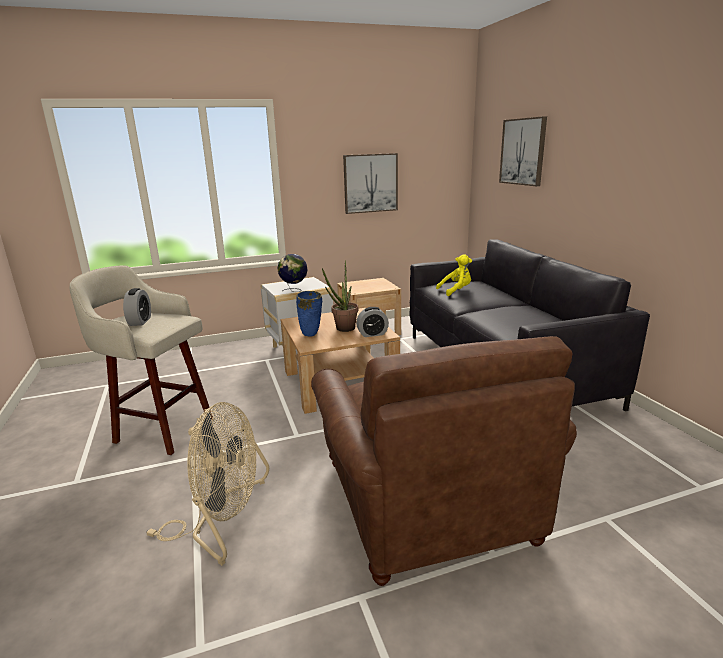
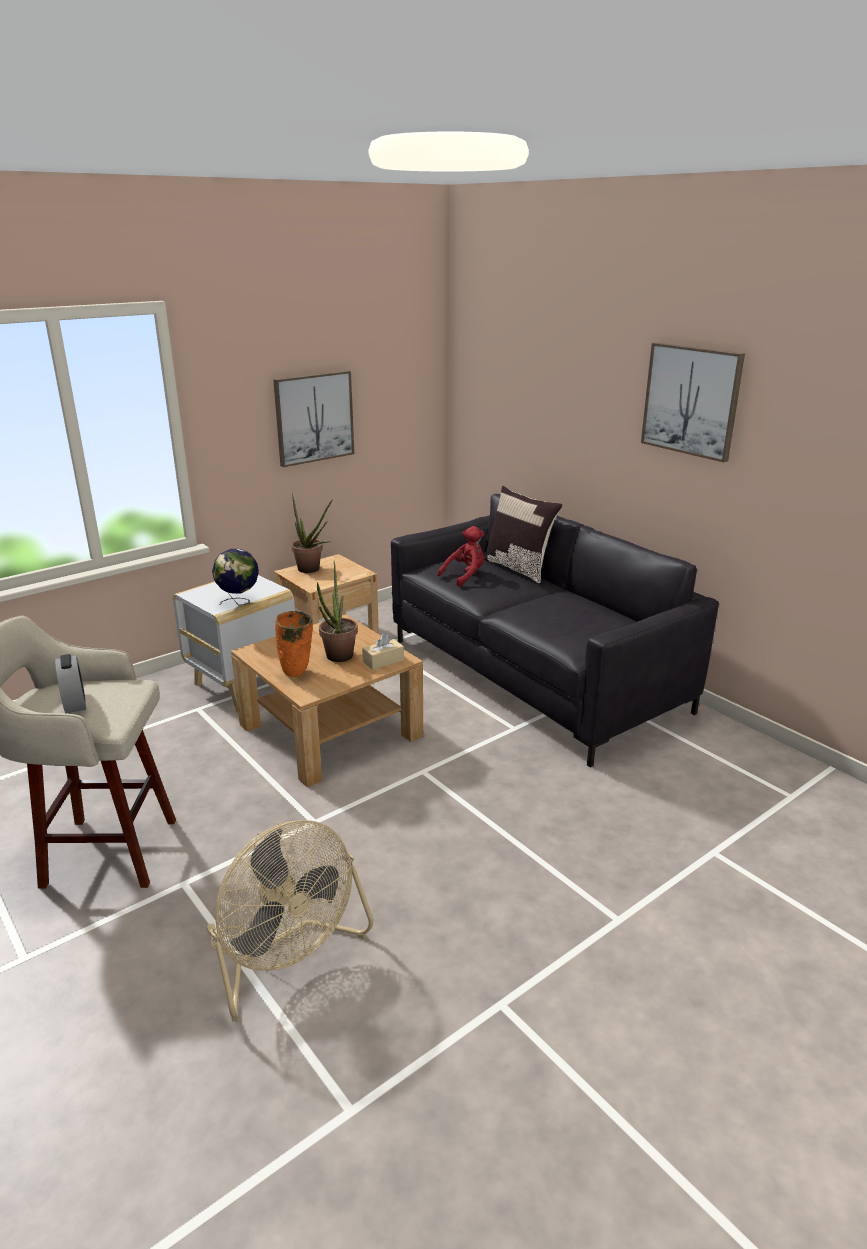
camera: 20 degrees left, 5 degrees up
beige fan [146,402,269,566] -> beige fan turned 60 degrees clockwise [206,820,373,1021]
blue vase [296,291,322,337] -> orange vase [275,611,313,677]
brown armchair [311,336,577,586] -> none
alarm clock [356,307,389,337] -> beige tissue box [362,633,404,670]
yellow plush toy [436,254,472,296] -> red plush toy [438,526,484,587]
picture [499,116,547,186] -> picture moved to [641,342,745,462]
none -> potted plant [291,493,333,573]
none -> pillow [484,486,563,583]

